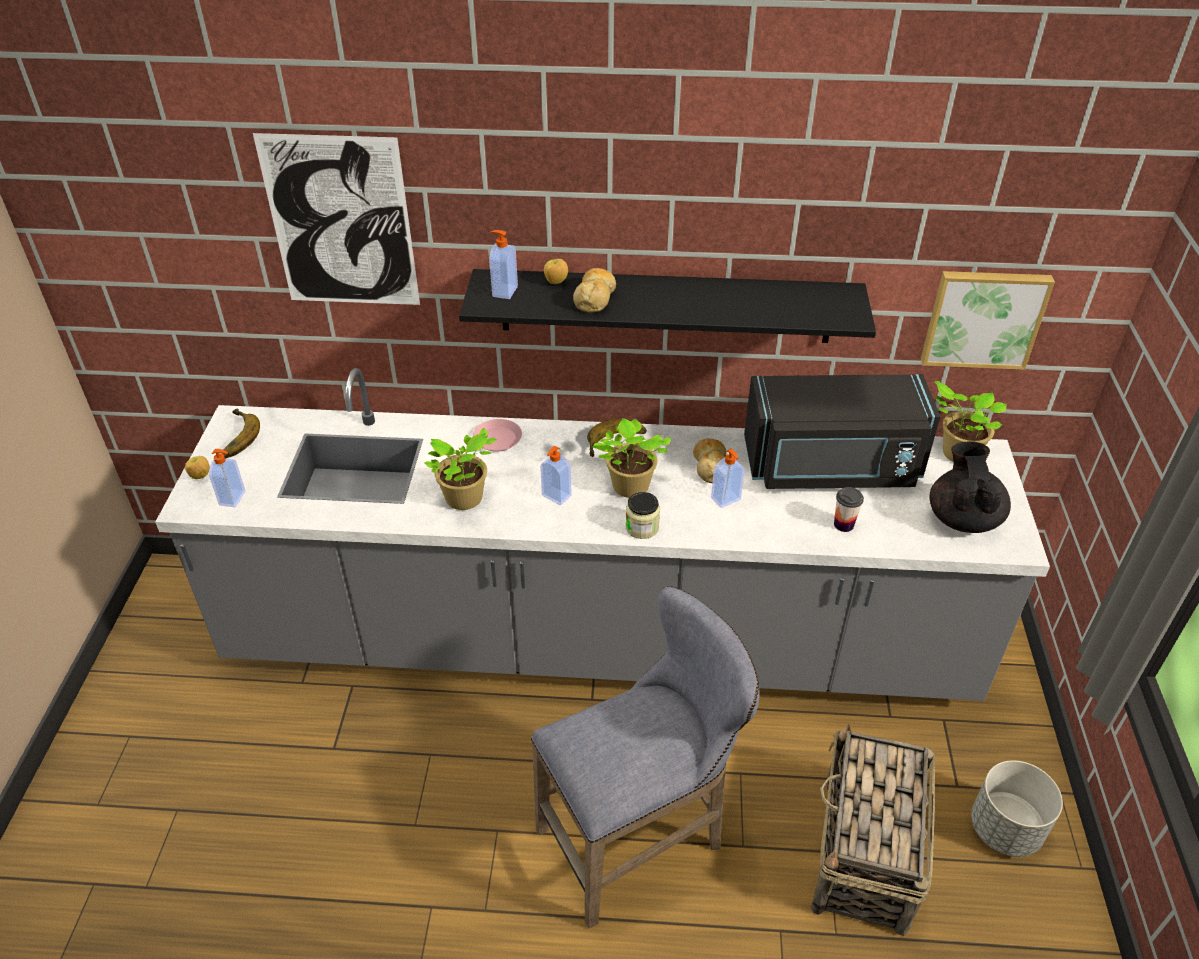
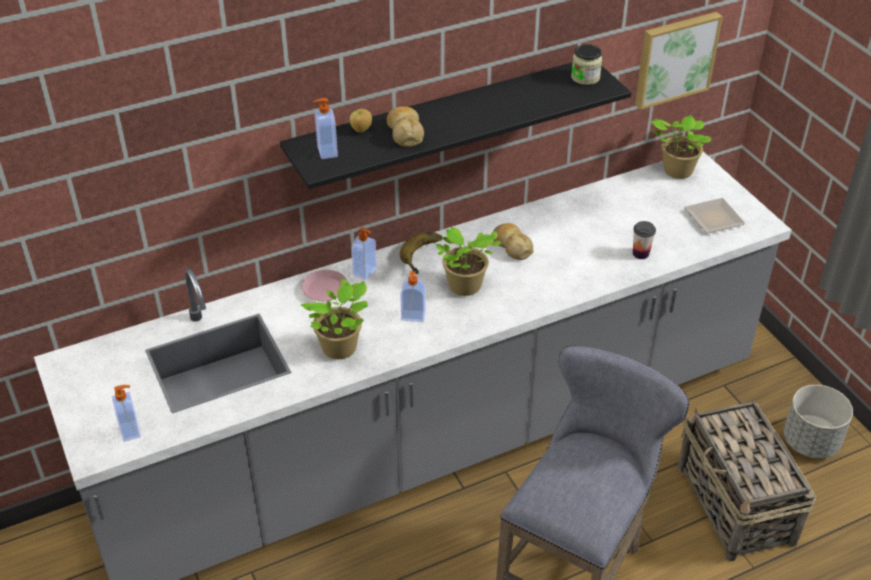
camera: 30 degrees left, 0 degrees up
apple [185,456,210,479] -> none
banana [221,408,260,458] -> none
picture [253,133,420,305] -> none
jar [626,492,660,539] -> jar moved to [571,44,602,85]
soap dispenser [711,449,744,508] -> soap dispenser moved to [351,227,377,280]
black microwave [744,374,940,489] -> none
black teapot [930,441,1011,533] -> plate [684,198,746,234]

